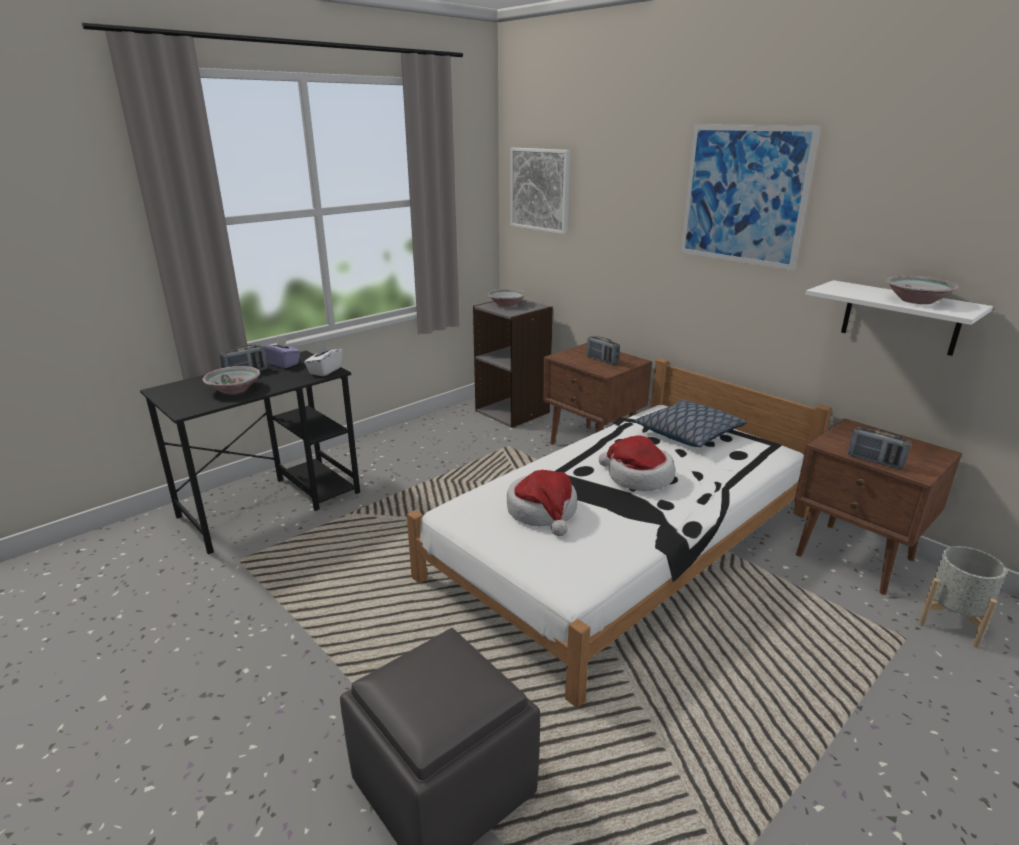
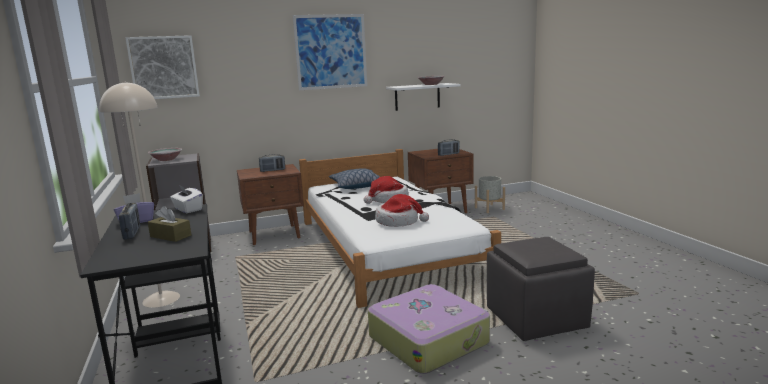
camera: 65 degrees left, 10 degrees down
bowl [203,366,260,394] -> brown tissue box [148,206,191,242]
none -> beige floor lamp [99,81,180,308]
none -> suitcase [368,284,490,374]

